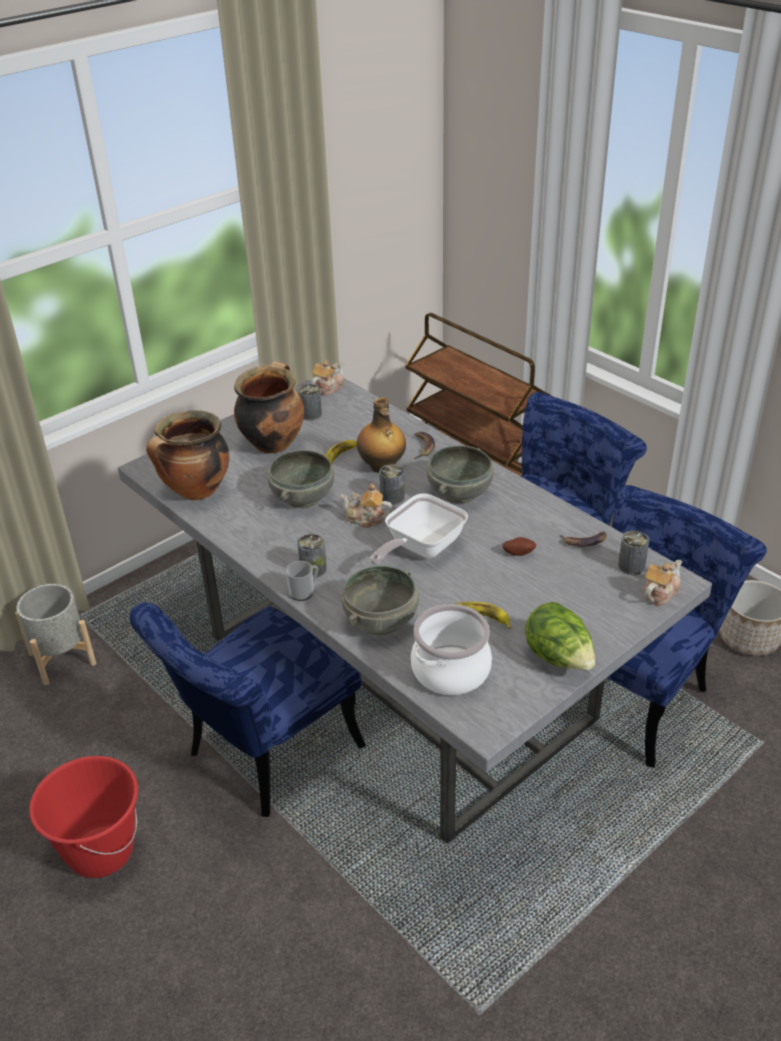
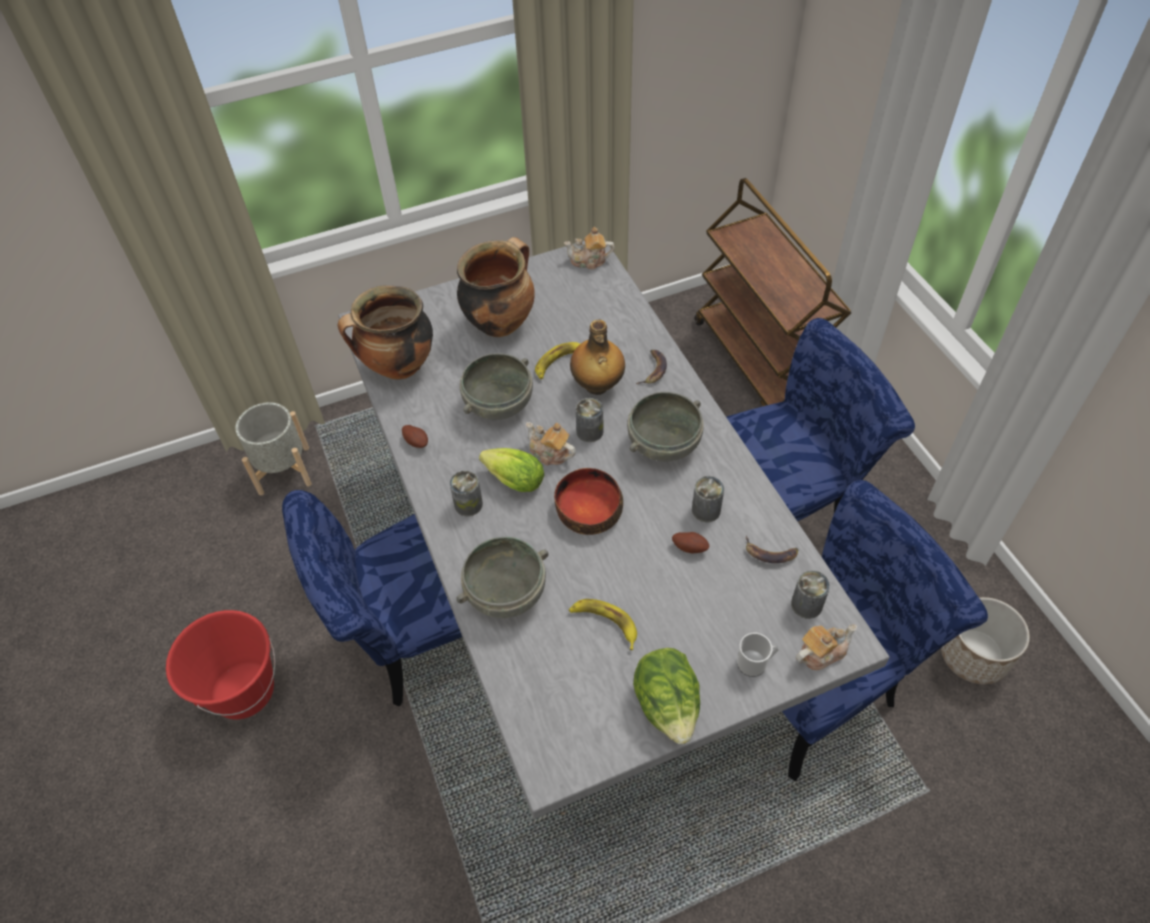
camera: 20 degrees right, 15 degrees up
mug [286,561,318,601] -> mug moved to [737,633,779,677]
can [298,384,322,421] -> can moved to [692,476,724,522]
teapot [311,361,344,396] -> teapot turned 150 degrees counterclockwise [564,227,615,269]
frying pan [370,493,468,565] -> bowl [554,468,623,535]
cooking pot [411,604,492,695] -> none
none -> potato [402,425,428,448]
none -> lettuce [479,448,544,492]

